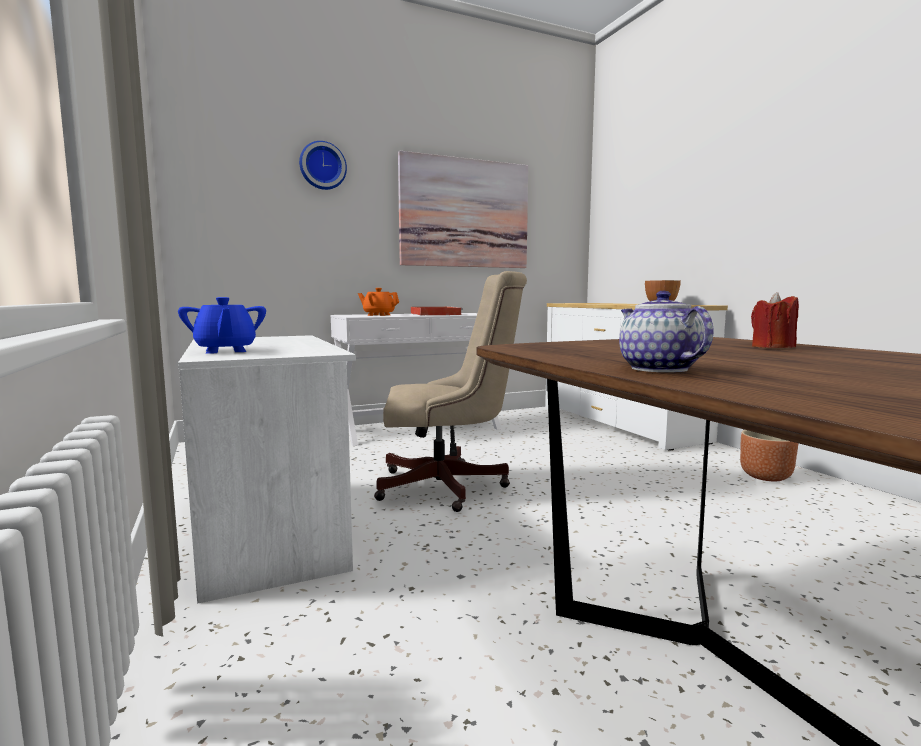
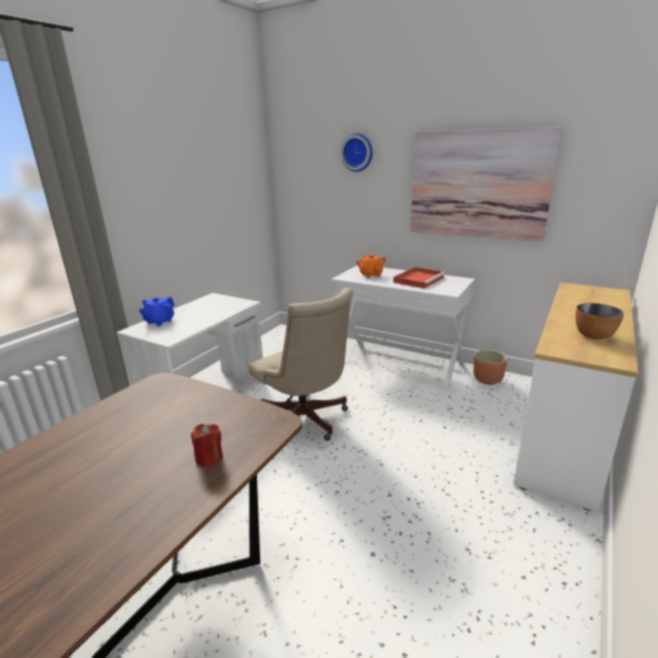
camera: 55 degrees right, 15 degrees up
teapot [619,291,714,372] -> none
brown planter [740,430,799,481] -> brown planter moved to [473,350,507,385]

